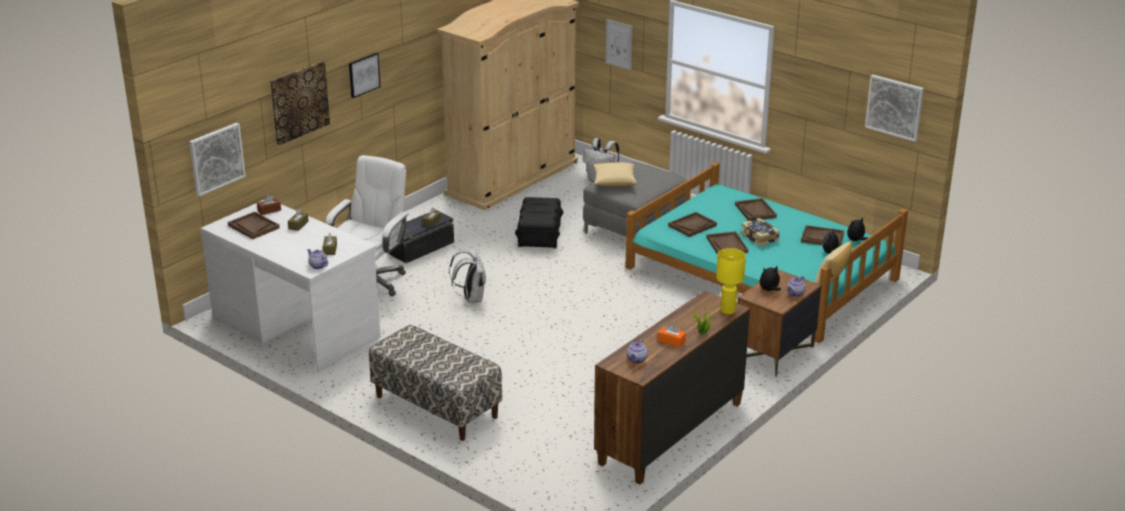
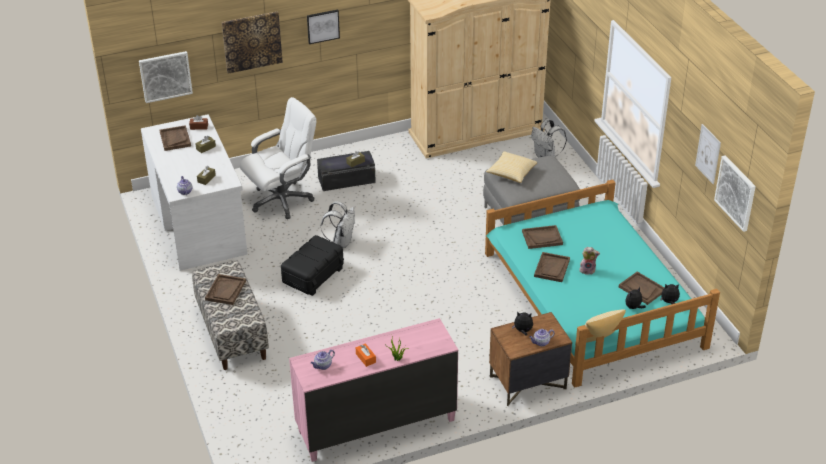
camera: 30 degrees right, 10 degrees up
black storage box [515,197,564,248] -> black storage box moved to [281,235,344,296]
brown dresser [594,291,750,485] -> pink dresser [289,318,458,462]
picture [606,19,632,70] -> picture moved to [695,124,721,184]
yellow table lamp [716,248,746,314] -> none
brown tray [735,198,777,221] -> brown tray moved to [205,274,246,305]
book [740,218,780,247] -> plush toy [579,247,600,275]

